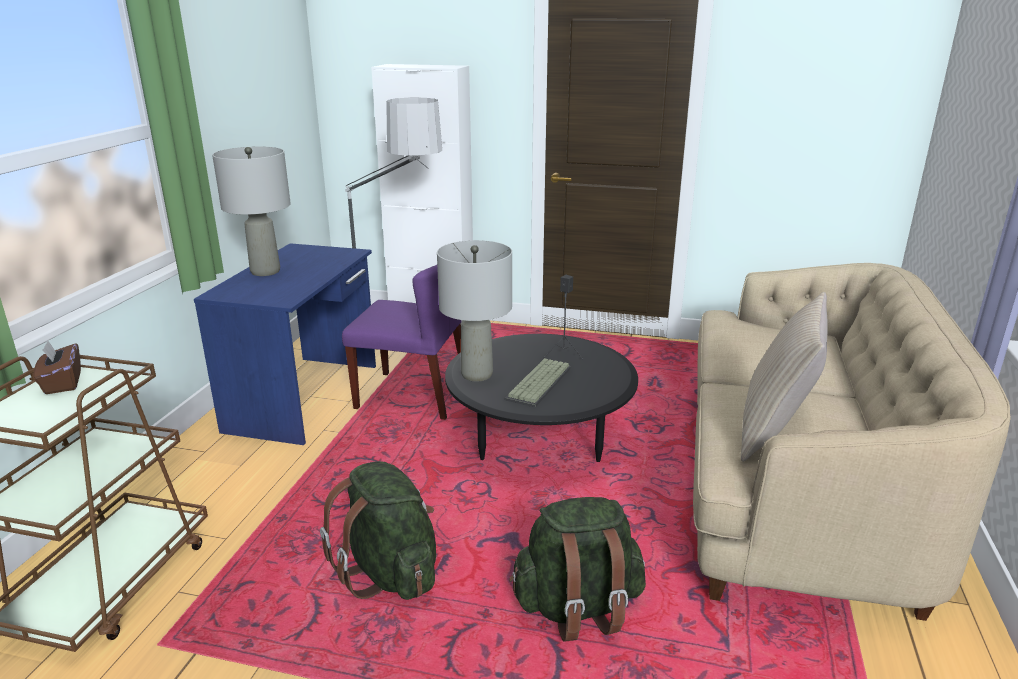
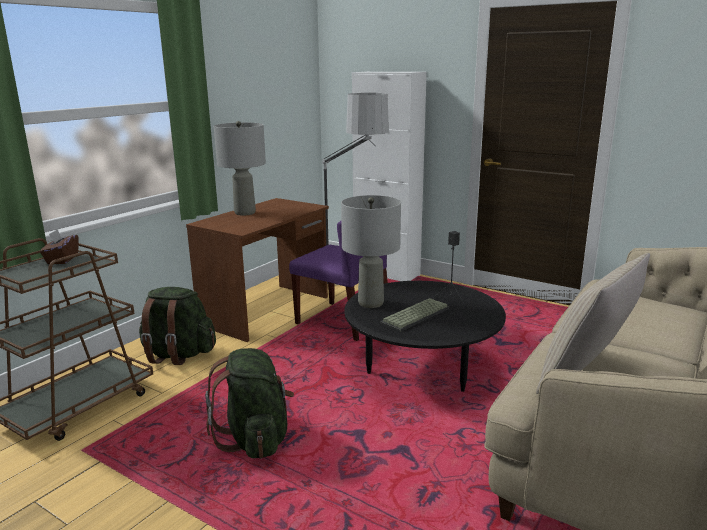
camera: 20 degrees right, 5 degrees down
blue desk [194,243,376,445] -> brown desk [186,198,329,342]
green backpack [509,497,646,642] -> green backpack moved to [139,287,216,365]

